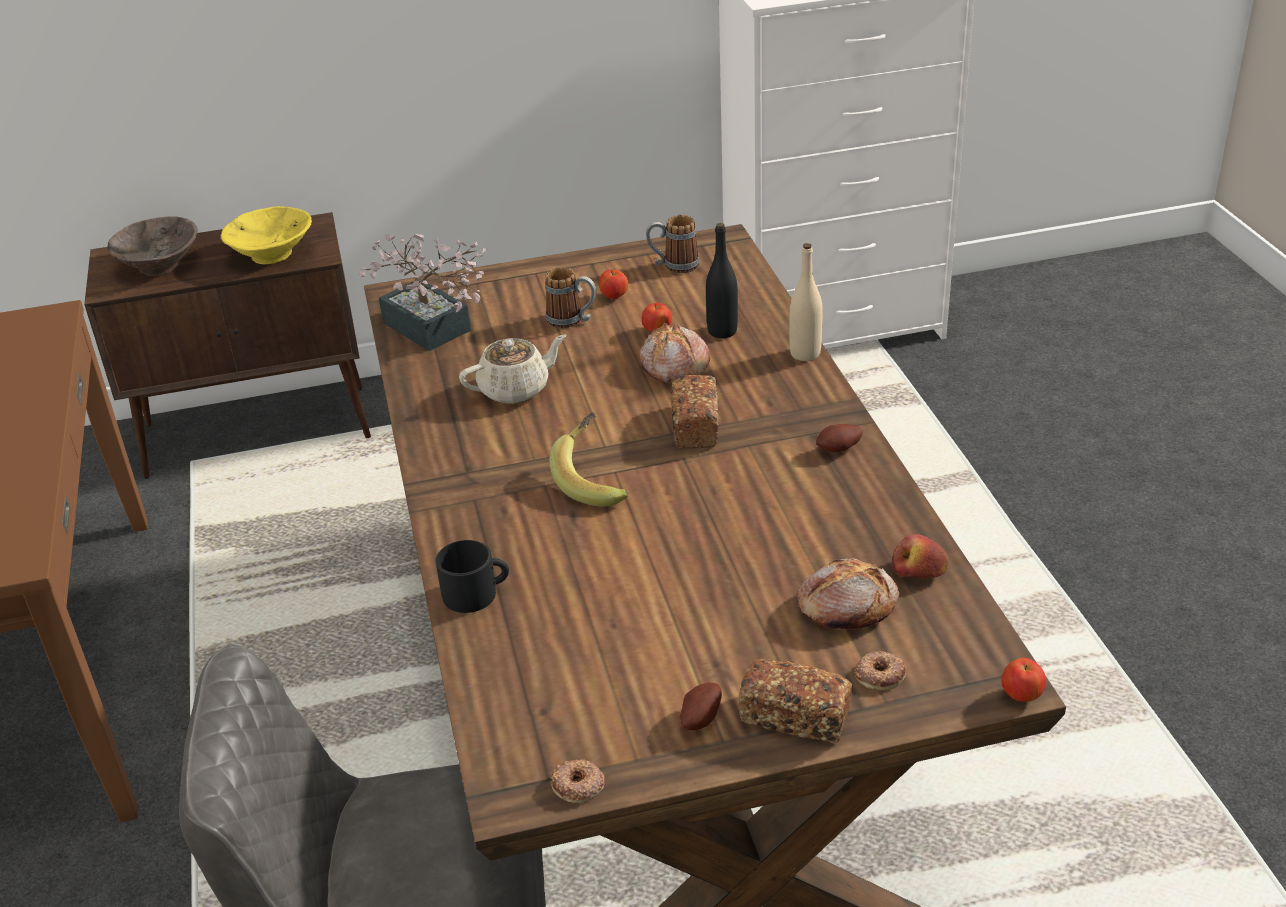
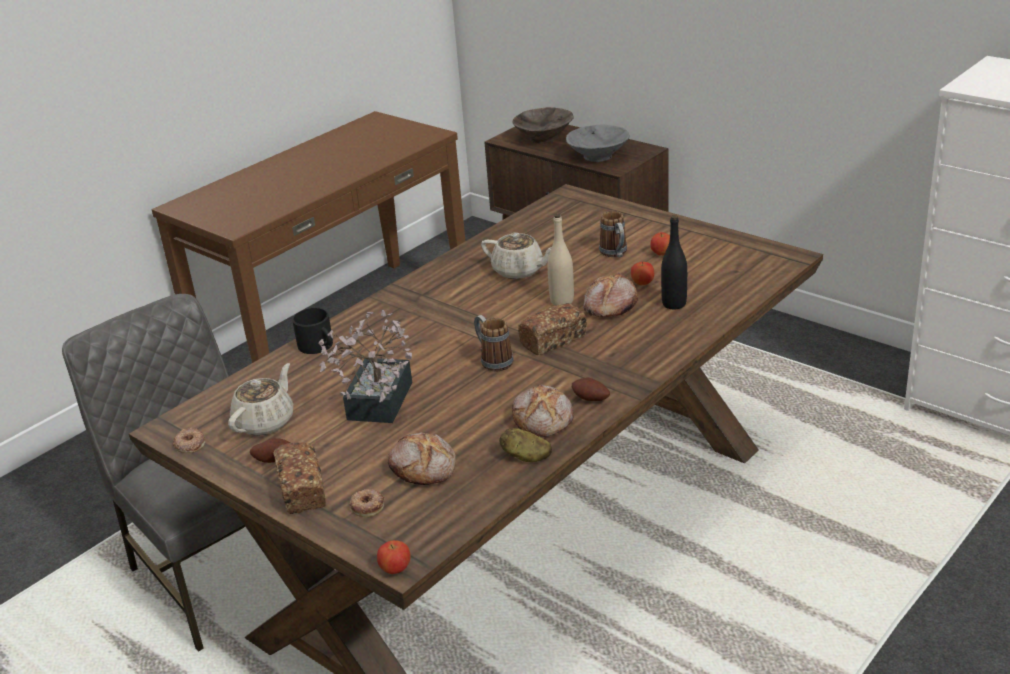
camera: 55 degrees right, 5 degrees down
yellow bowl [221,206,312,264] -> grey bowl [566,125,630,162]
potted plant [358,234,487,351] -> potted plant moved to [318,310,412,423]
banana [549,412,628,507] -> none
mug [646,215,699,273] -> mug moved to [474,315,513,372]
beige bottle [789,243,823,361] -> beige bottle moved to [548,214,574,306]
apple [892,534,949,579] -> none
none -> beige teapot [228,363,293,436]
none -> potato [499,428,552,462]
none -> bread [512,385,574,437]

